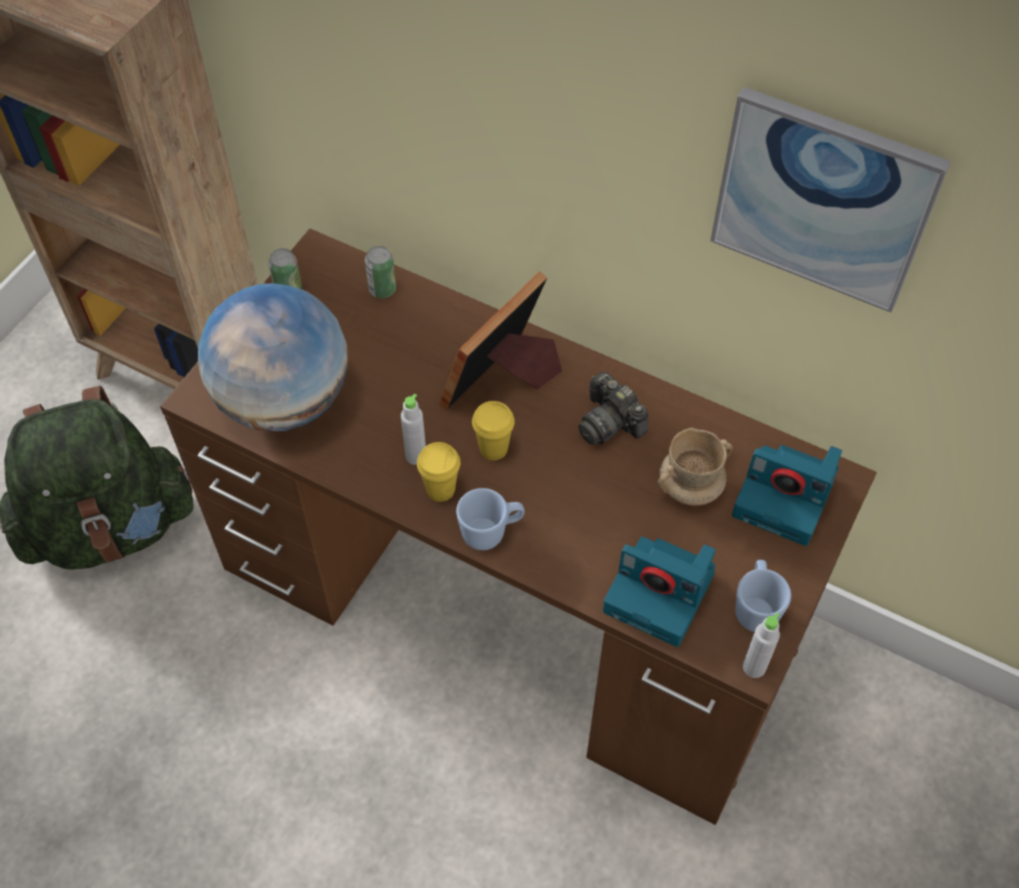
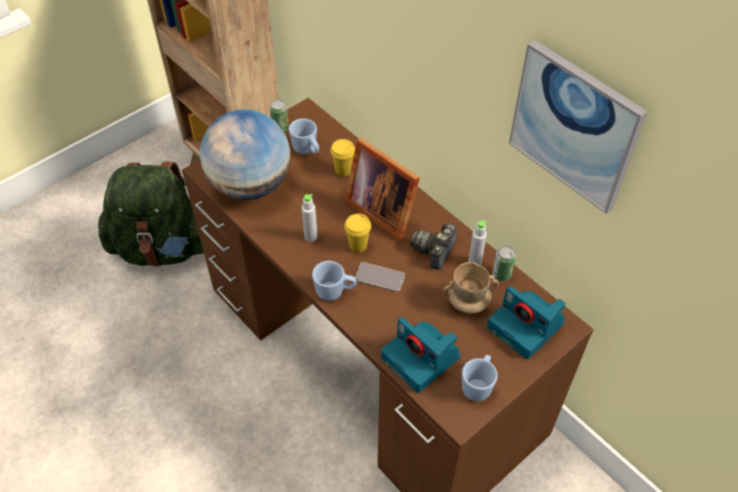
camera: 20 degrees right, 5 degrees down
can [365,246,396,298] -> can moved to [492,246,516,281]
yellow cup [417,442,460,502] -> yellow cup moved to [330,139,355,177]
picture frame [439,271,562,410] -> picture frame turned 105 degrees counterclockwise [345,138,420,241]
camera [578,372,648,445] -> camera turned 45 degrees clockwise [410,223,457,270]
grey bottle [743,613,780,678] -> grey bottle moved to [468,220,487,265]
none -> blue mug [289,118,319,154]
none -> phone [355,262,405,292]

